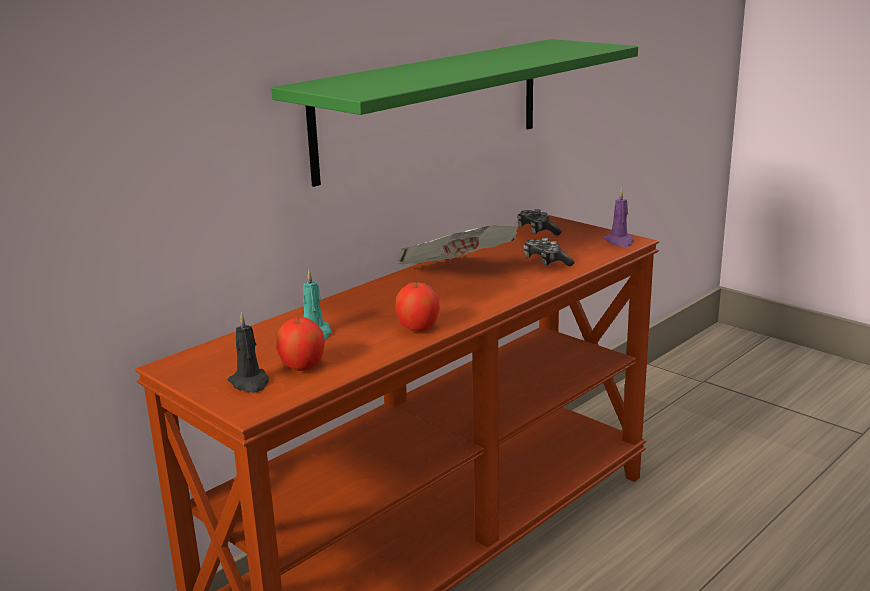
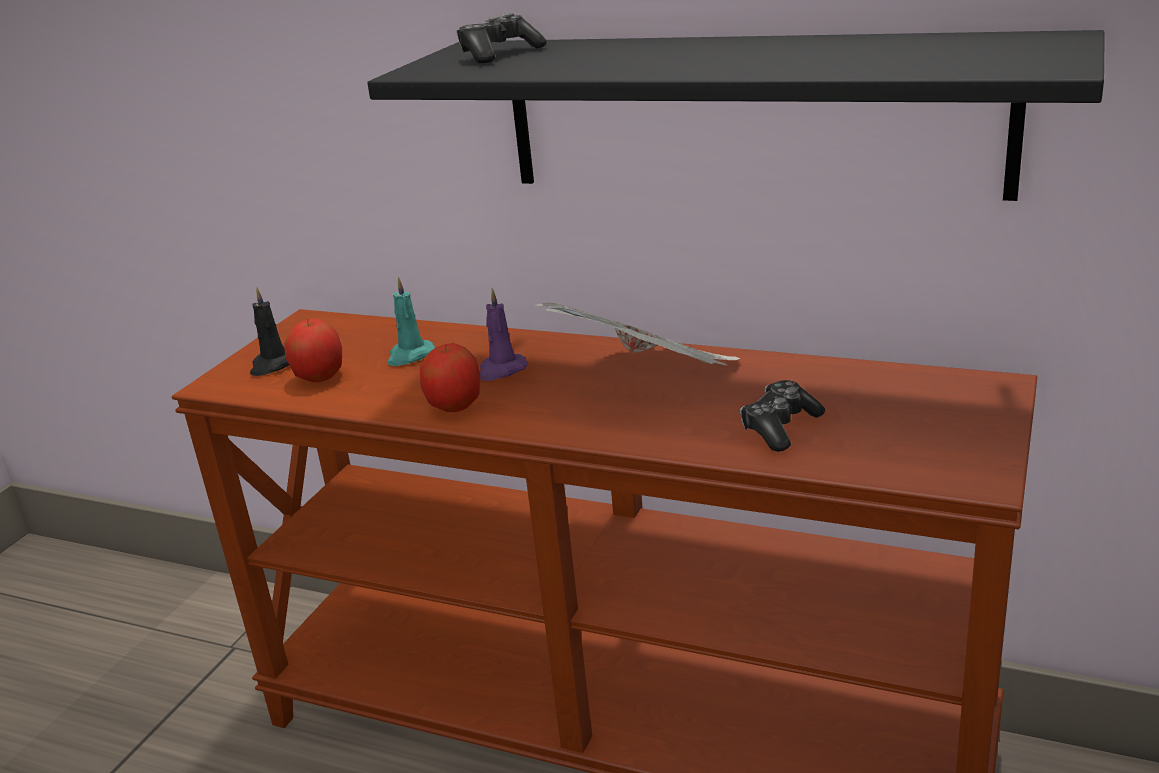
camera: 70 degrees right, 5 degrees up
green shelf [271,39,638,187] -> black shelf [367,30,1105,201]
game controller [517,209,562,236] -> game controller moved to [456,13,547,64]
purple candle [604,189,634,247] -> purple candle moved to [480,288,527,381]

